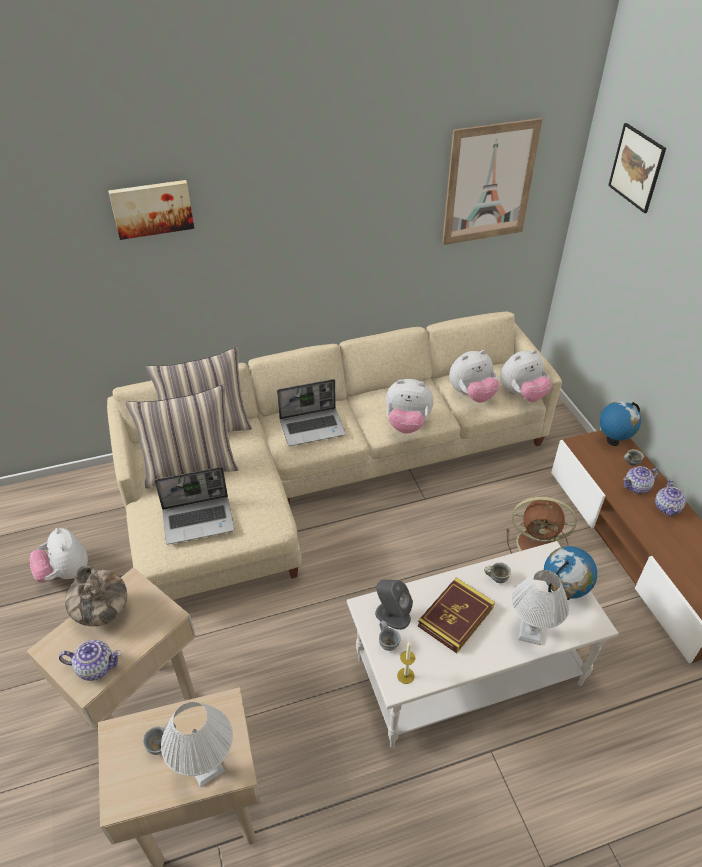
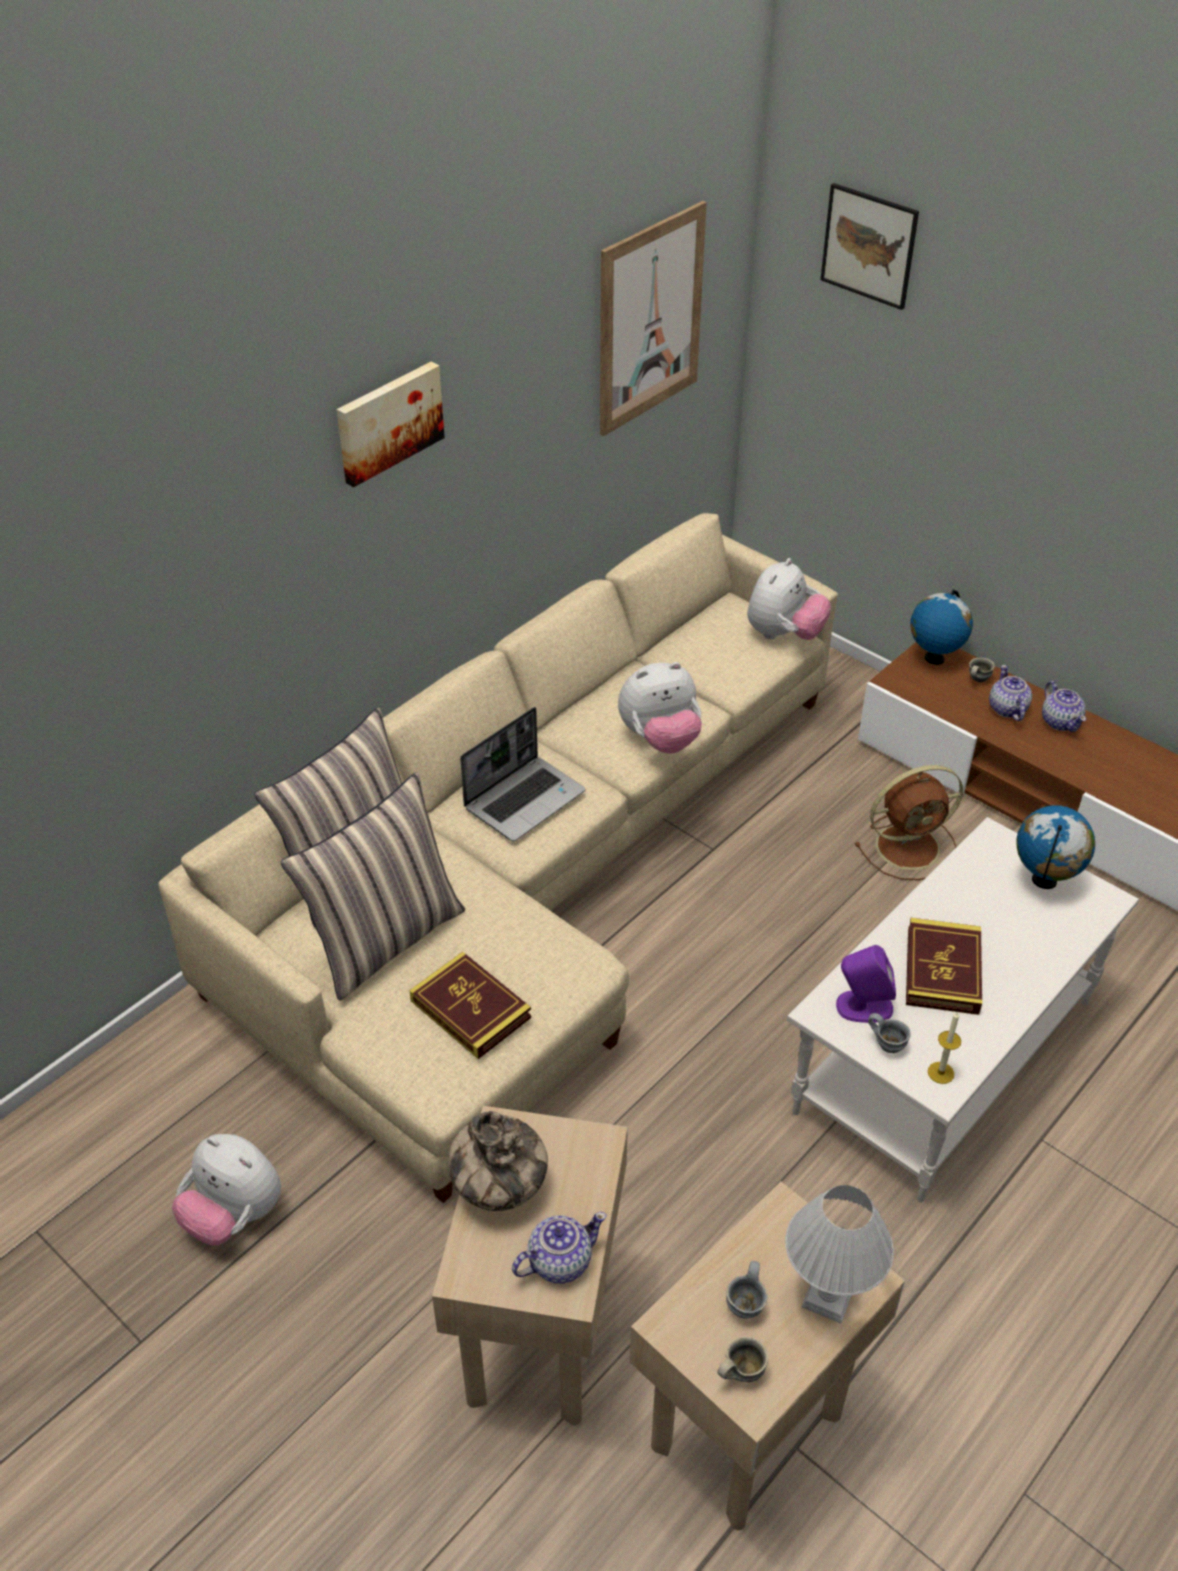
camera: 30 degrees left, 0 degrees up
picture [108,180,194,240] -> picture moved to [336,362,445,487]
laptop [155,467,234,544] -> book [409,952,531,1059]
grey speaker [375,580,413,630] -> purple speaker [836,945,896,1023]
plush toy [449,350,499,403] -> none
grey mug [484,563,511,583] -> grey mug moved to [717,1337,768,1382]
white table lamp [511,570,569,645] -> none
teapot [623,466,659,494] -> teapot turned 135 degrees clockwise [989,665,1032,721]

